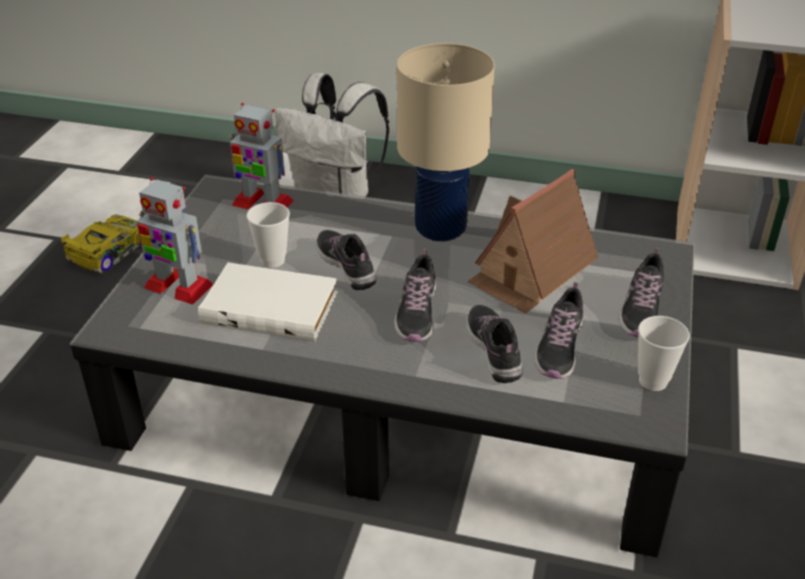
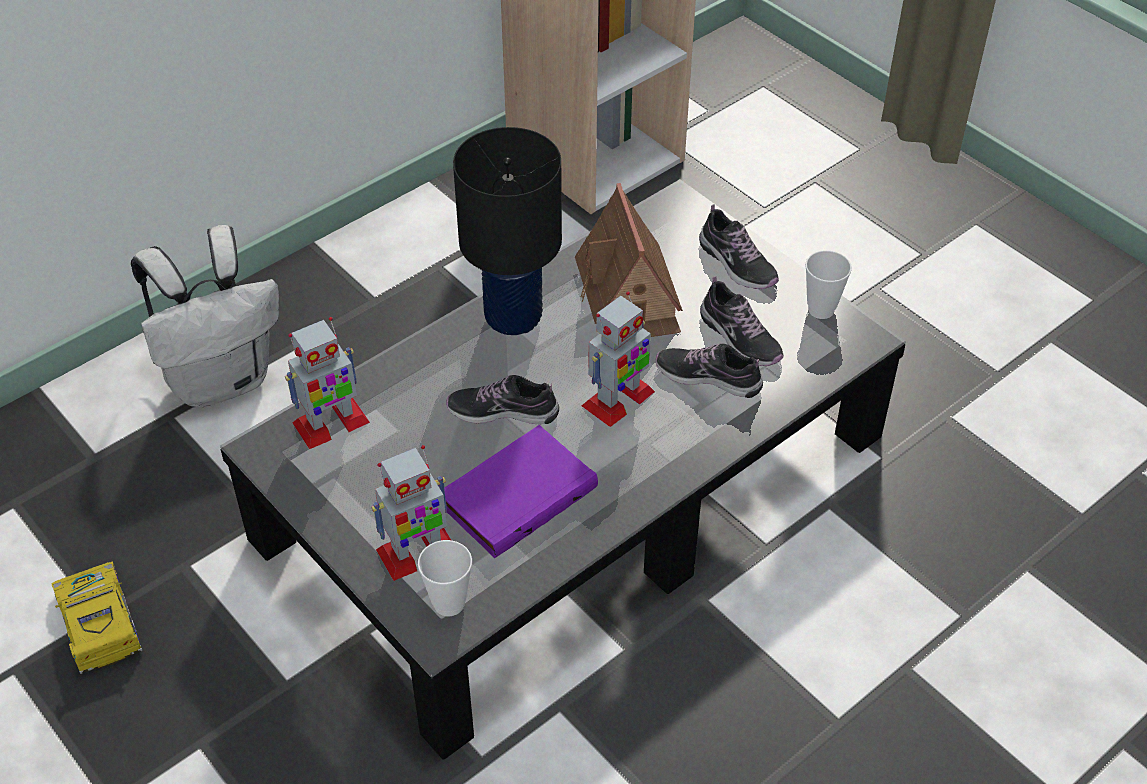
camera: 55 degrees left, 10 degrees up
white book [198,262,338,341] -> purple book [444,425,598,558]
cup [247,202,290,268] -> cup moved to [418,540,472,616]
shoe [394,249,436,342] -> toy robot [582,292,655,427]
beige table lamp [397,43,495,241] -> black table lamp [453,127,562,335]

